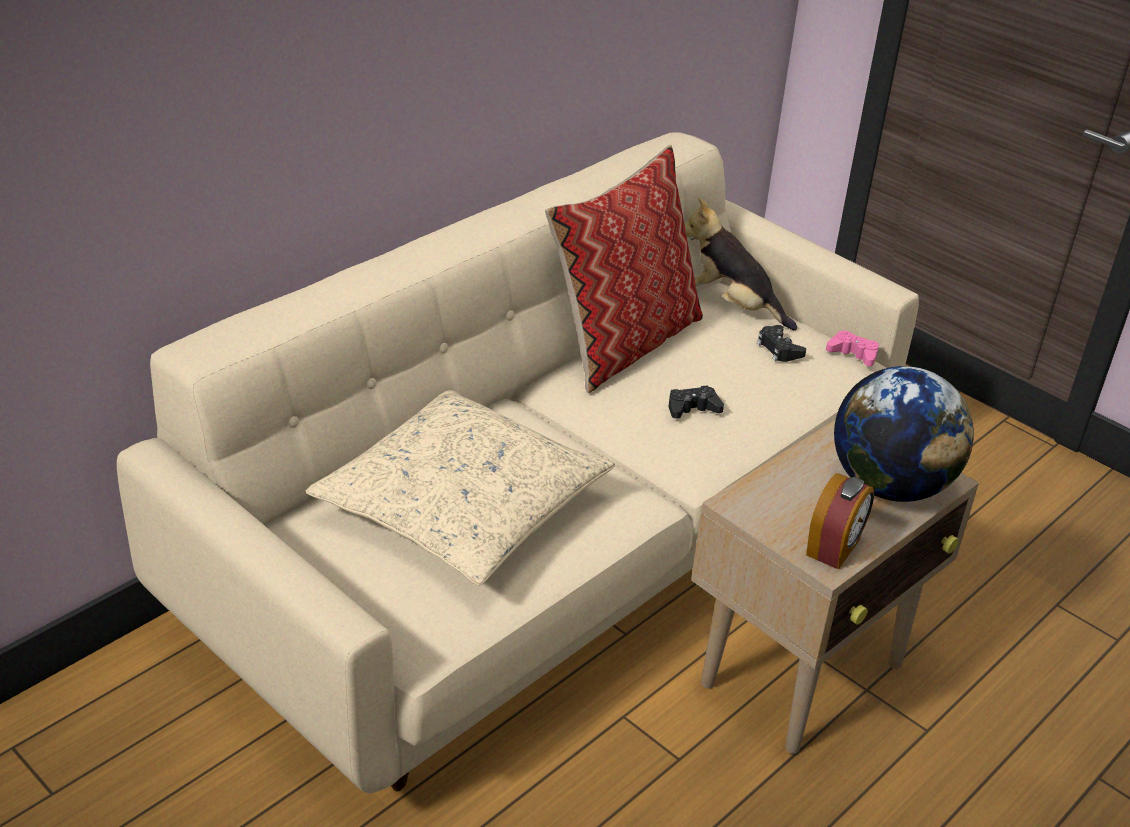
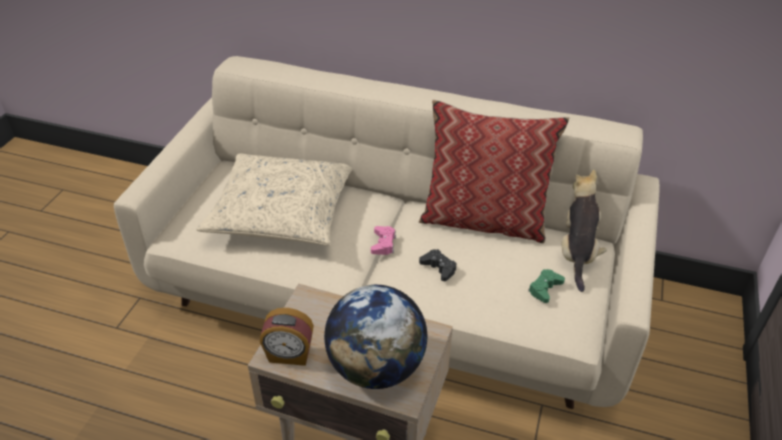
camera: 65 degrees right, 5 degrees up
black game controller [757,325,806,362] -> green game controller [528,269,565,303]
pink game controller [826,330,879,366] -> pink game controller moved to [371,226,396,255]

